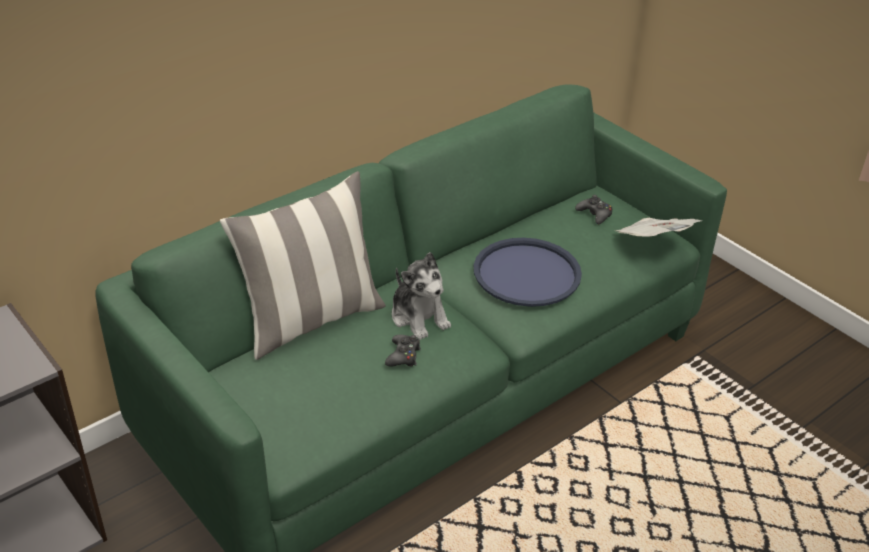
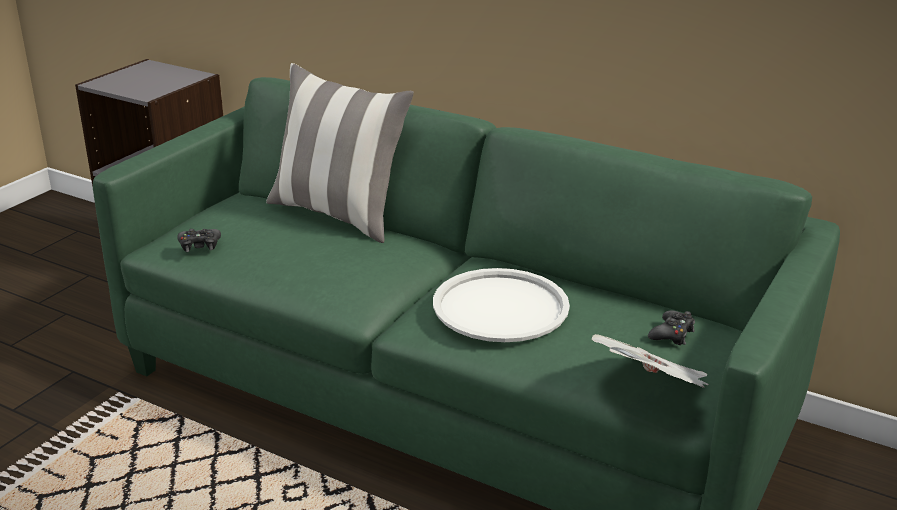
camera: 70 degrees right, 10 degrees down
black game controller [385,335,421,366] -> black game controller moved to [178,229,221,252]
plush toy [392,252,451,340] -> none
blue tray [474,238,582,307] -> white tray [433,268,570,342]

